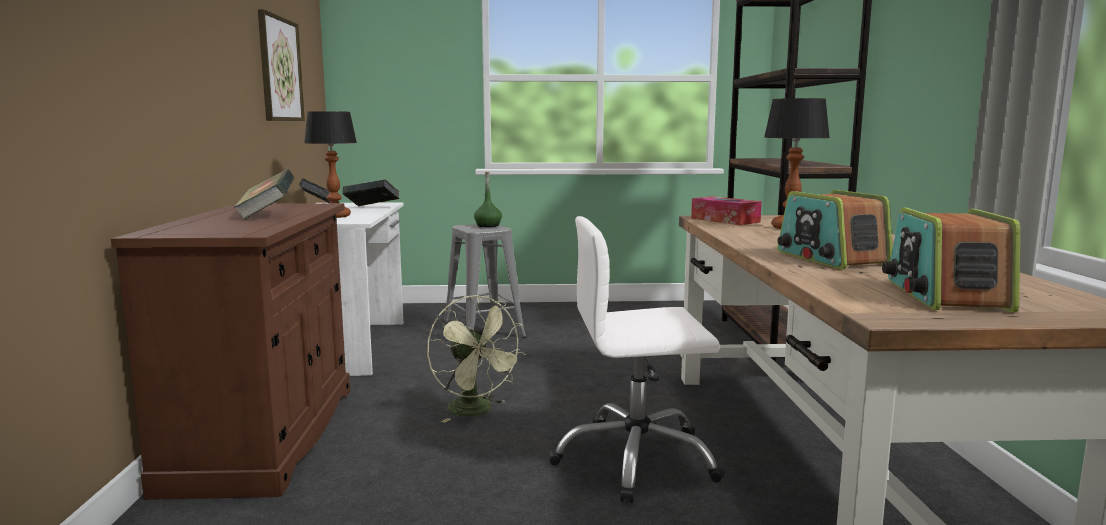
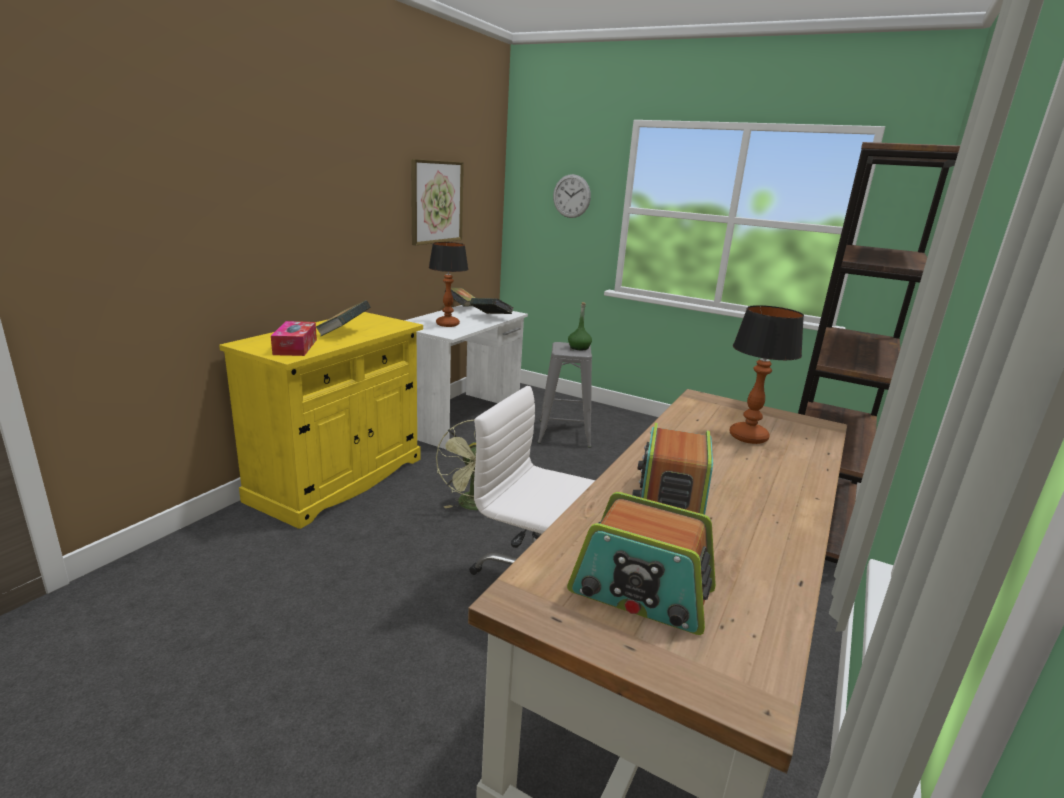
camera: 30 degrees right, 10 degrees up
brown cabinet [111,203,350,500] -> yellow cabinet [219,312,423,529]
tissue box [691,196,762,225] -> tissue box moved to [271,321,317,356]
radio [882,208,1020,312] -> radio turned 105 degrees counterclockwise [567,492,716,635]
none -> wall clock [553,174,591,218]

